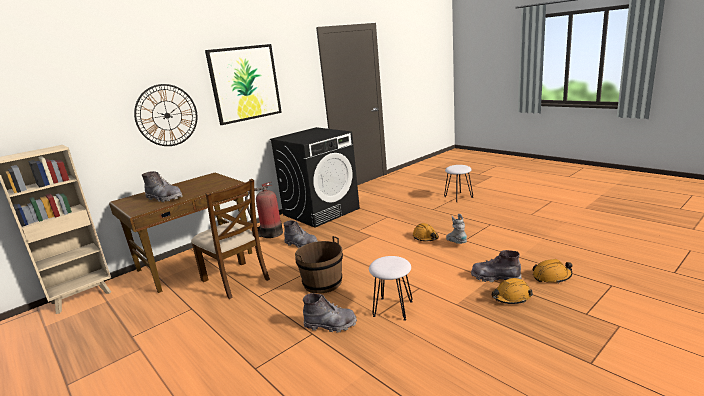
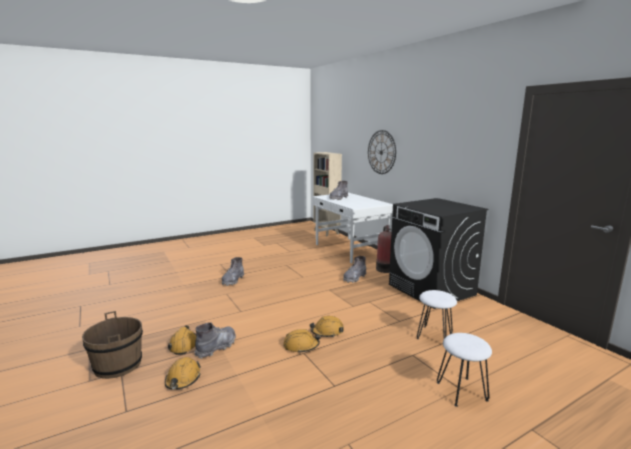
camera: 100 degrees right, 5 degrees down
brown desk [109,173,252,293] -> white desk [312,193,393,264]
brown chair [191,179,270,299] -> none
picture [205,44,282,125] -> none
brown bucket [295,236,343,294] -> brown bucket moved to [82,311,143,379]
white stool [369,256,413,321] -> white stool moved to [417,290,457,339]
grey boot [446,214,467,244] -> orange hard hat [283,329,321,354]

